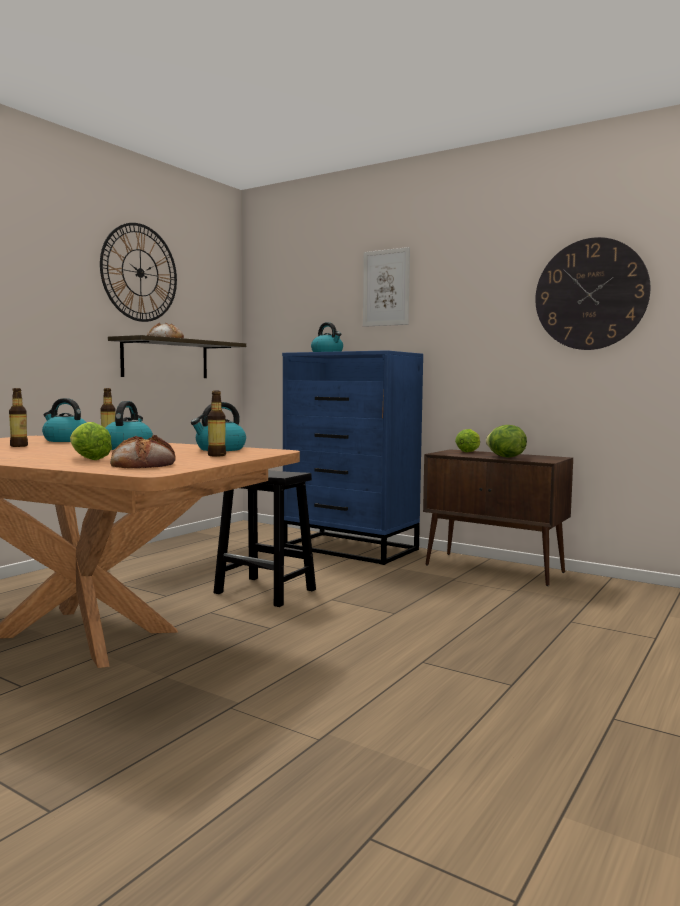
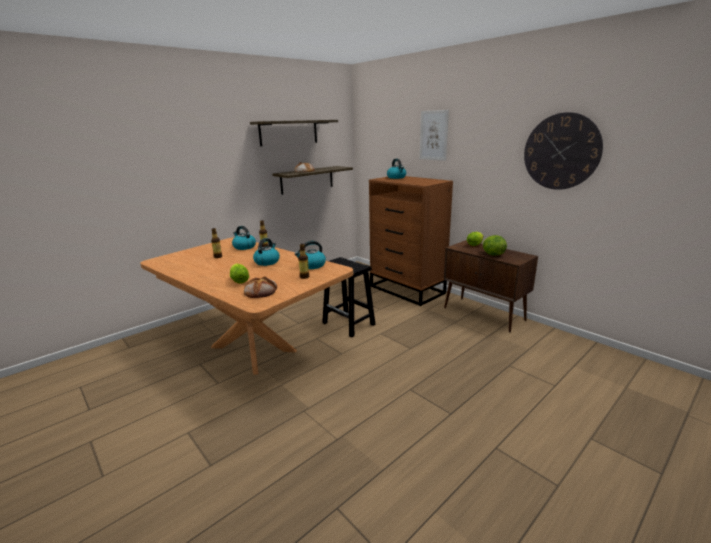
camera: 15 degrees right, 15 degrees up
wall clock [100,223,177,322] -> shelf [250,120,338,146]
blue dresser [282,350,423,565] -> brown dresser [369,176,453,306]

